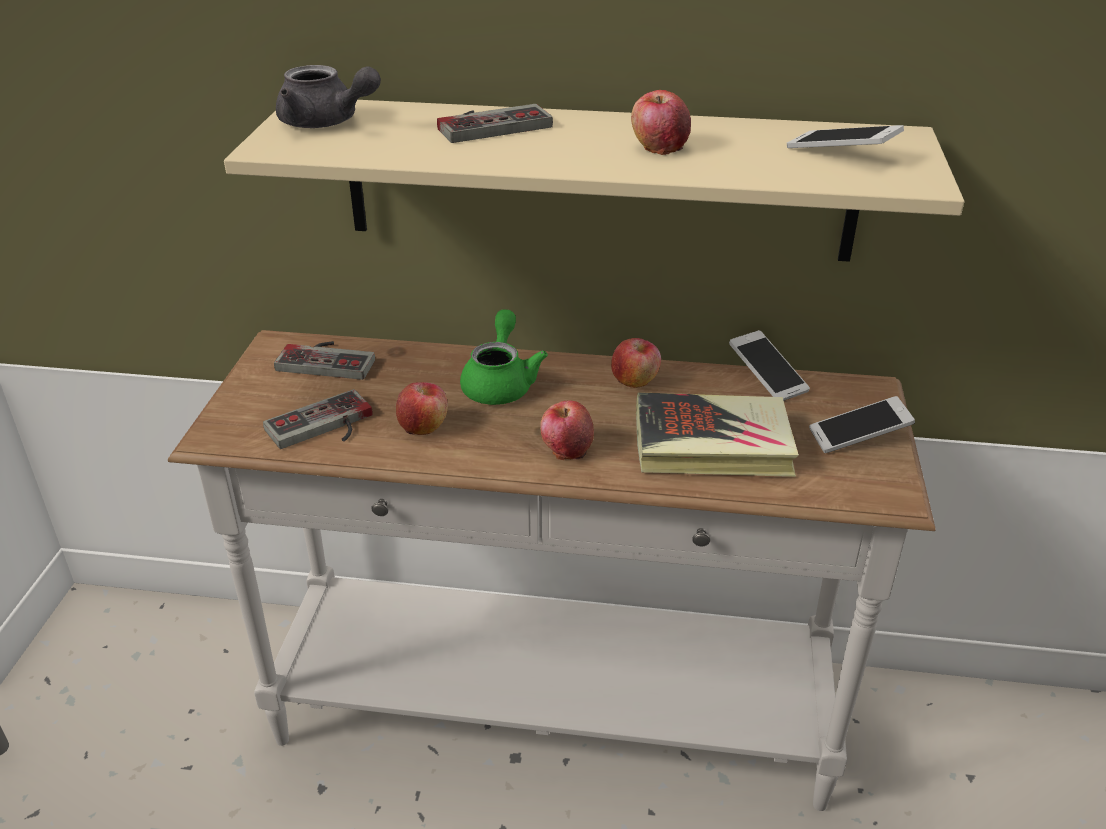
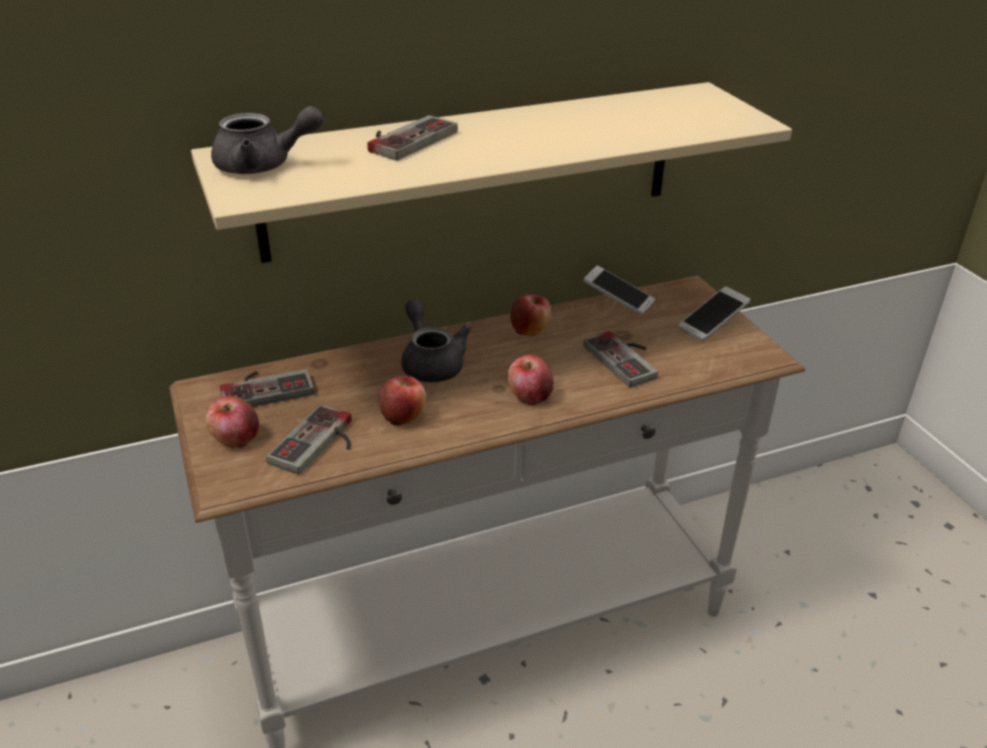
camera: 30 degrees left, 0 degrees up
green teapot [460,309,548,405] -> grey teapot [401,299,472,382]
apple [631,90,691,155] -> apple moved to [206,396,259,448]
book [636,392,799,477] -> game controller [583,331,658,388]
phone [787,125,904,148] -> none

